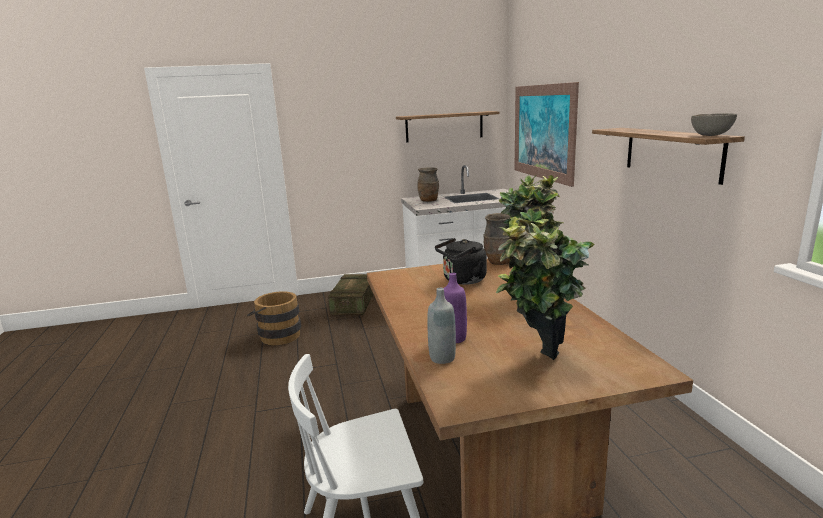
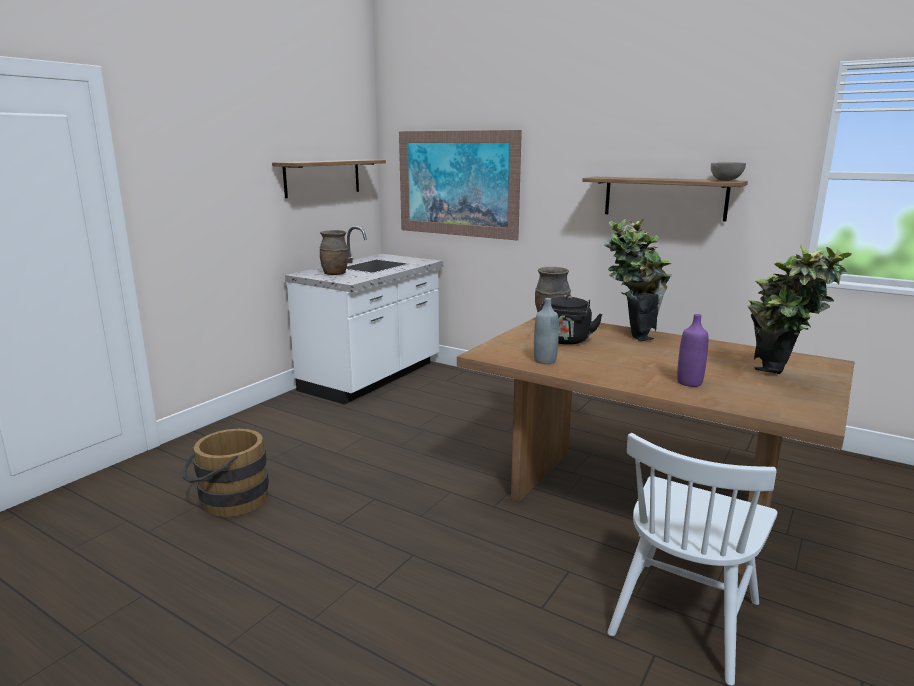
camera: 45 degrees left, 0 degrees up
crate [328,274,374,315] -> none
grey bottle [427,288,456,364] -> grey bottle moved to [534,298,559,364]

